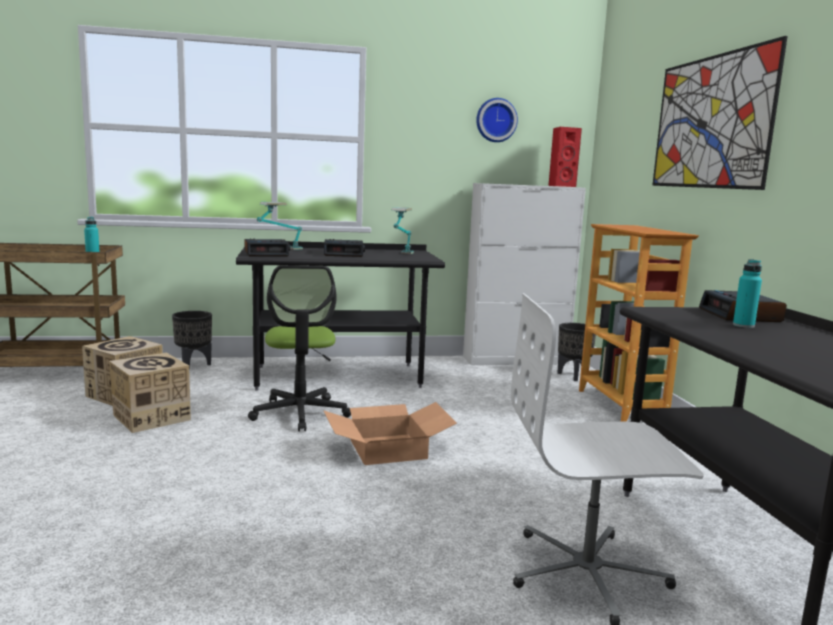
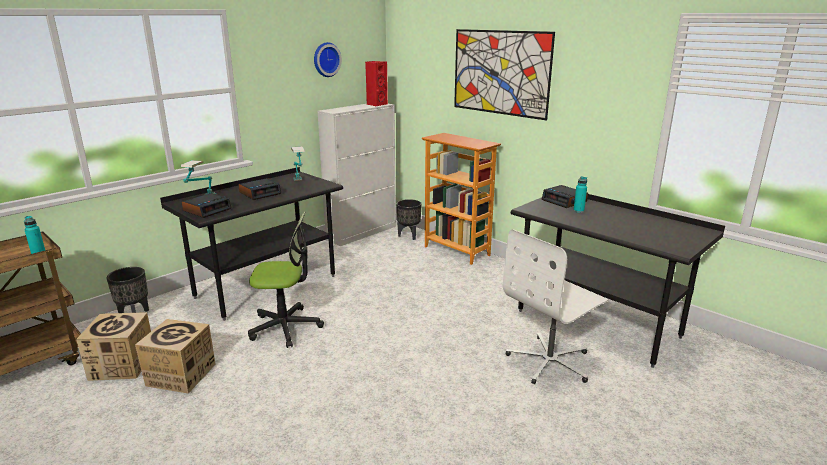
camera: 35 degrees left, 10 degrees up
office chair [248,265,351,431] -> office chair turned 45 degrees counterclockwise [248,211,324,348]
cardboard box [323,402,457,465] -> none

